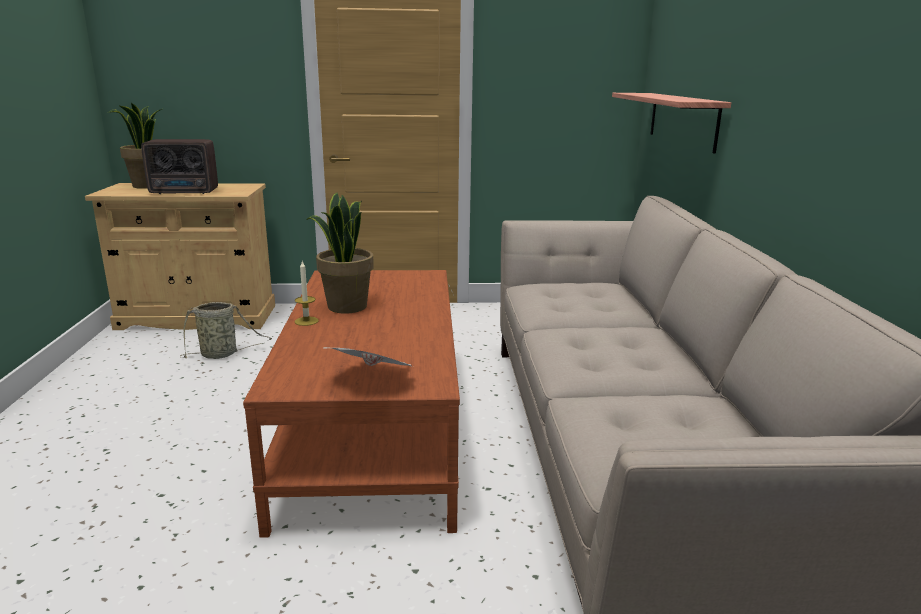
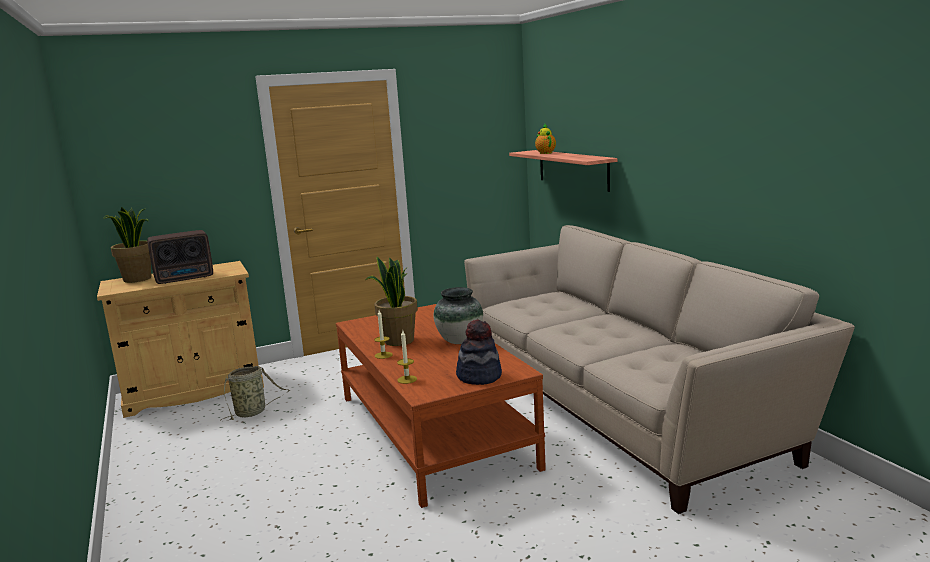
camera: 20 degrees left, 5 degrees down
newspaper [323,347,413,367] -> hat [456,320,502,385]
none -> candle [397,330,417,384]
none -> vase [434,287,483,344]
none -> teapot [535,124,556,154]

